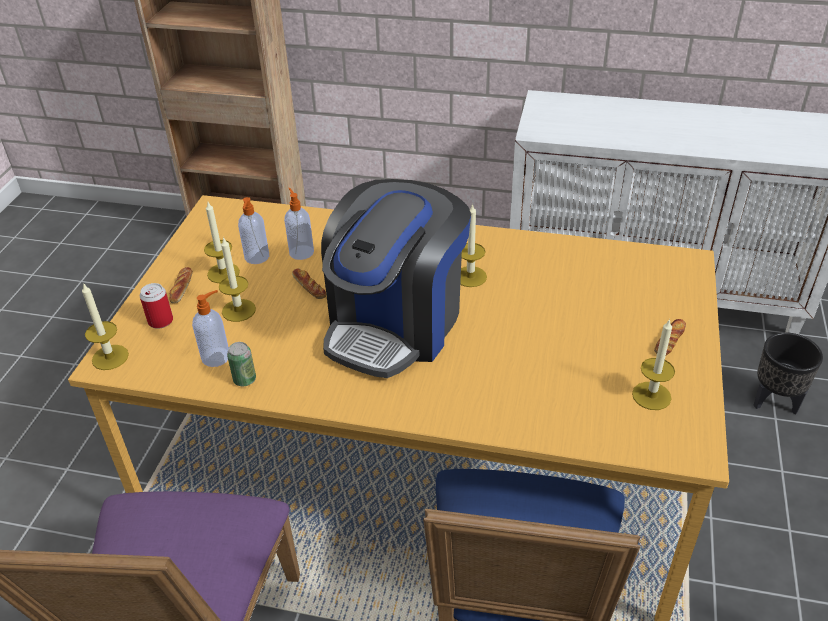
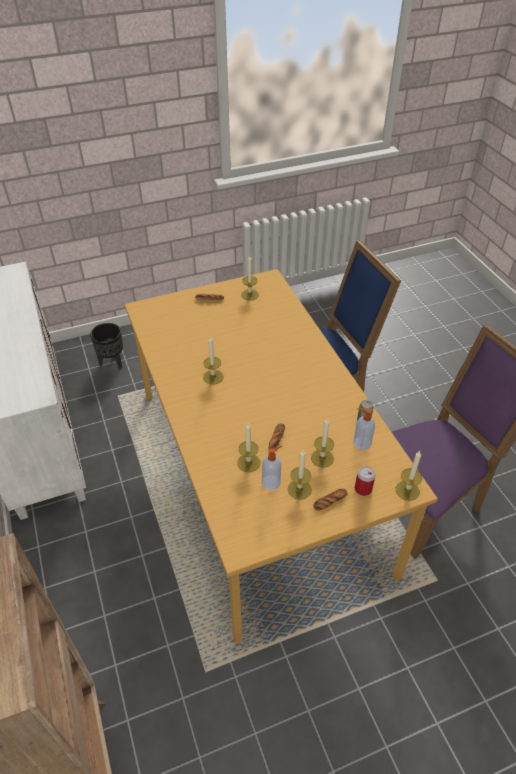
camera: 125 degrees left, 5 degrees up
soap dispenser [284,188,314,260] -> candle [237,423,260,472]
coffee machine [321,179,471,378] -> none

